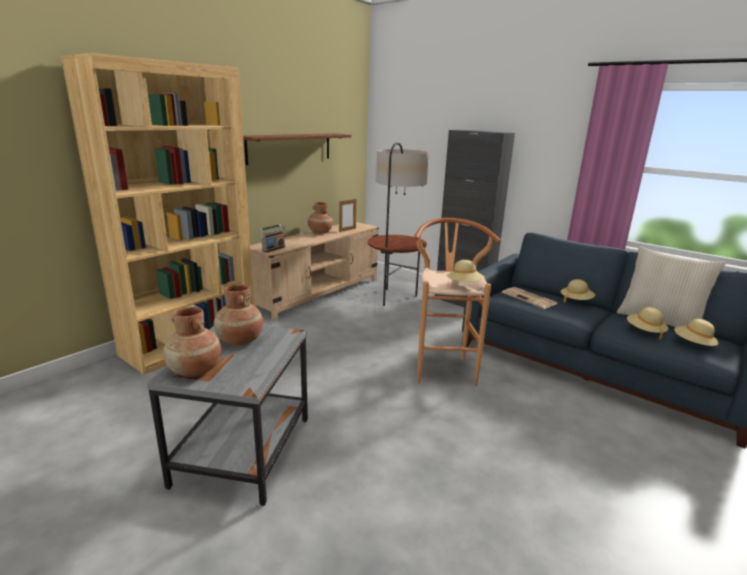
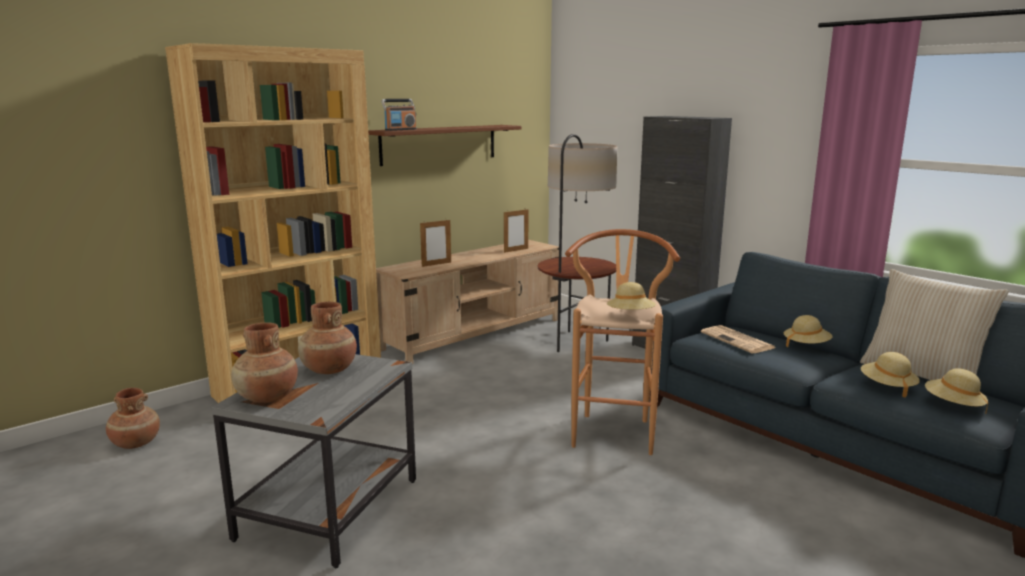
camera: 10 degrees right, 5 degrees down
radio [259,224,285,252] -> radio moved to [381,99,417,131]
brown vase [308,202,333,234] -> brown vase moved to [106,388,160,449]
none -> picture frame [420,220,451,267]

